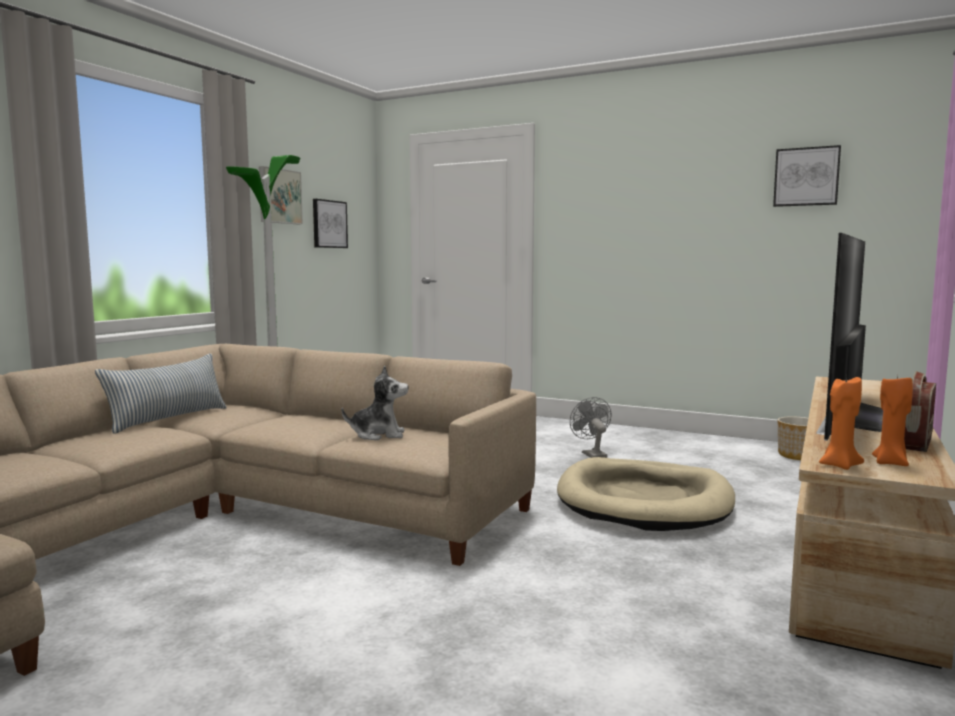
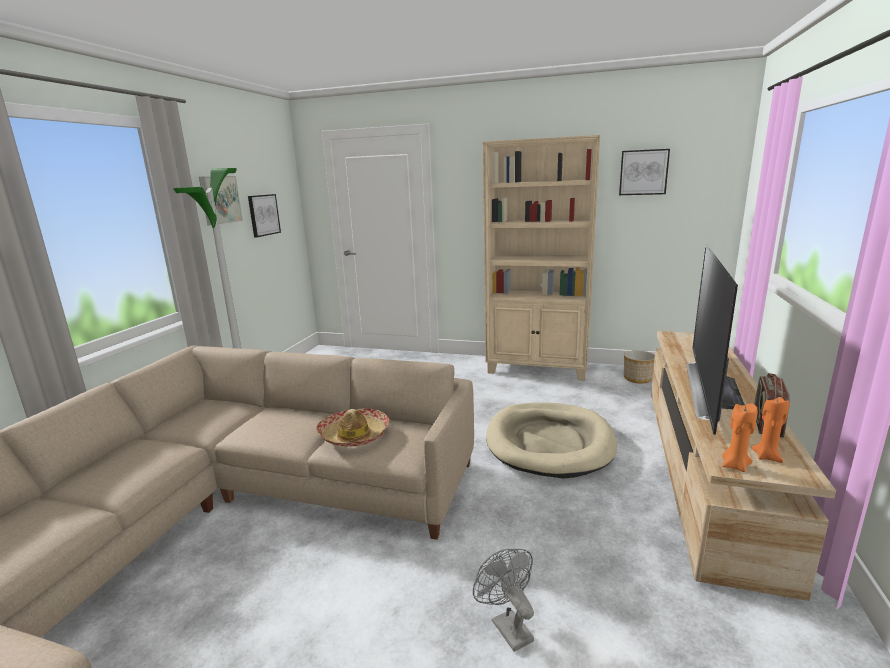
camera: 10 degrees left, 10 degrees up
pillow [95,354,227,434] -> none
plush toy [342,366,408,440] -> hat [316,408,390,446]
grey fan [570,397,612,458] -> grey fan moved to [473,549,534,652]
none -> beige bookcase [483,135,600,381]

